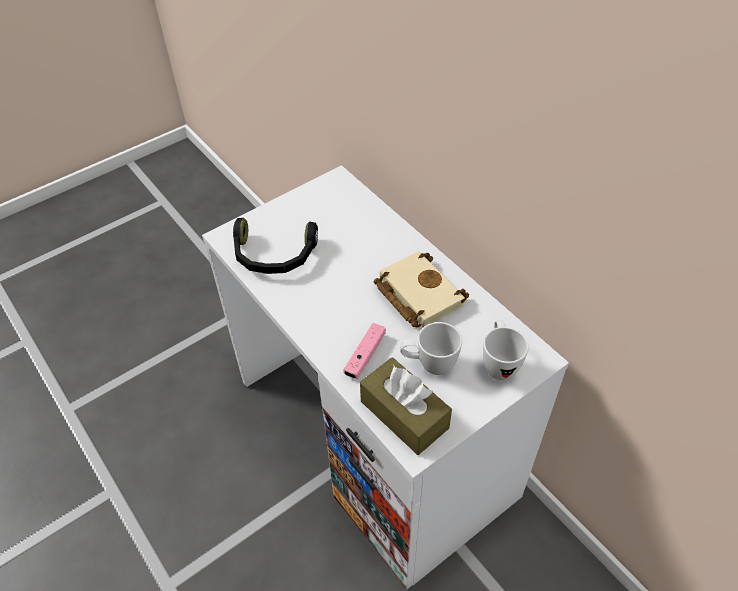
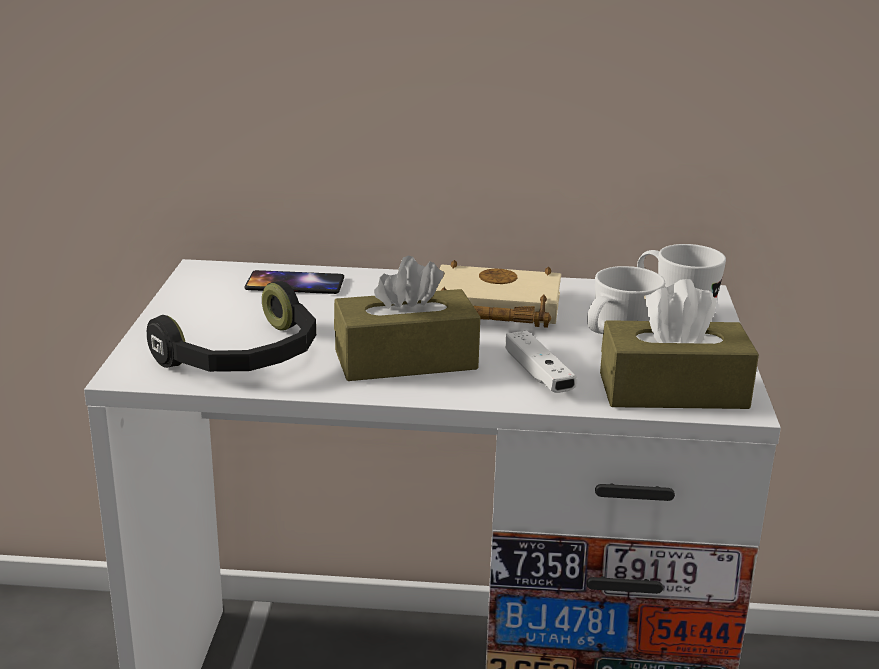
camera: 50 degrees left, 25 degrees down
pink game controller [344,323,386,379] -> white game controller [505,330,577,393]
none -> phone [245,270,344,294]
none -> brown tissue box [334,256,480,381]

